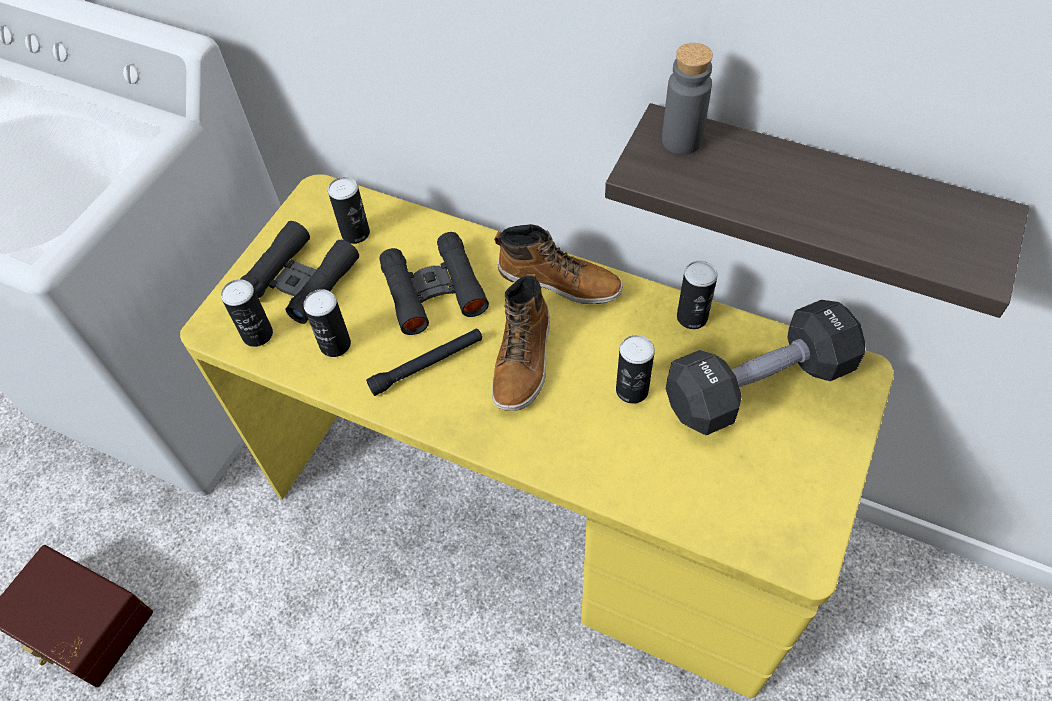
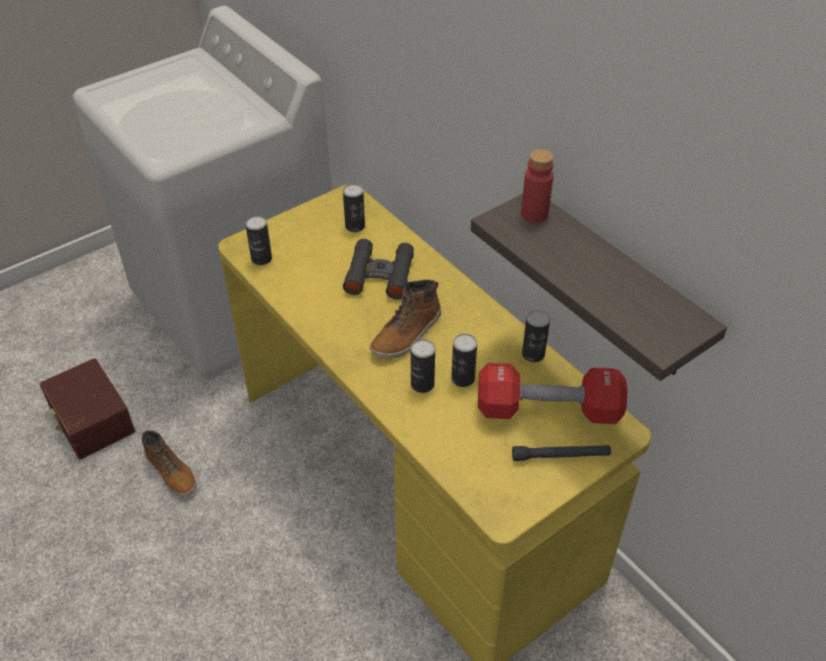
camera: 25 degrees right, 10 degrees down
black binoculars [241,221,359,324] -> none
can [303,289,351,357] -> can moved to [411,339,435,393]
black flashlight [366,329,482,396] -> black flashlight moved to [512,445,611,461]
boot [494,224,623,304] -> boot moved to [142,430,197,497]
grey bottle [662,43,713,154] -> red bottle [521,149,554,223]
black dumbbell [666,300,865,435] -> red dumbbell [478,363,628,424]

